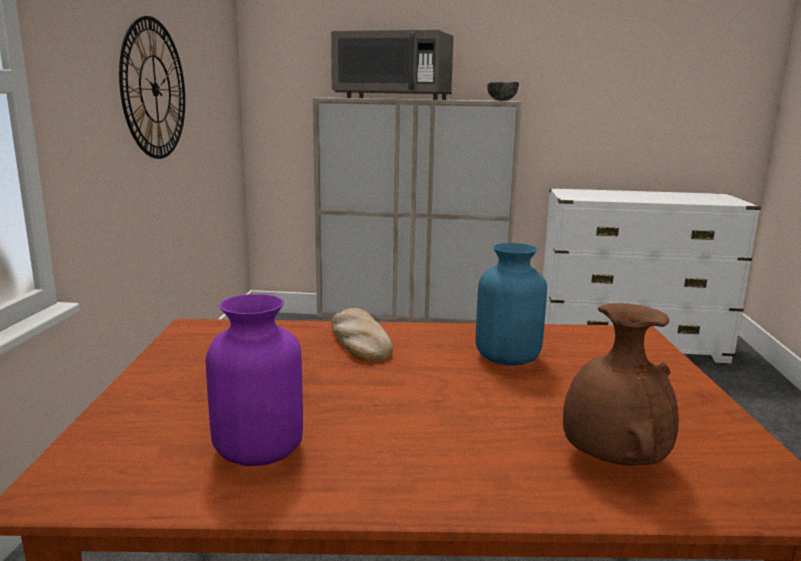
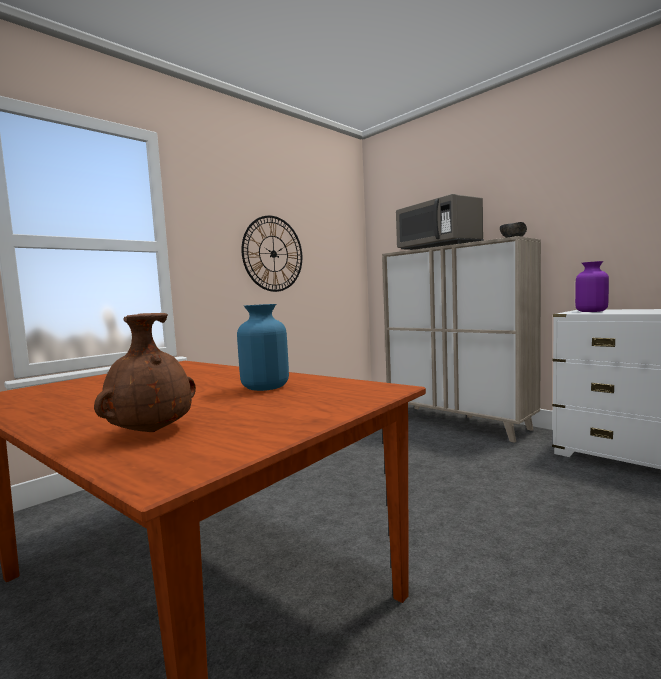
camera: 40 degrees right, 10 degrees down
purple vase [206,294,303,466] -> purple vase moved to [575,261,609,312]
bread [332,308,393,362] -> none

